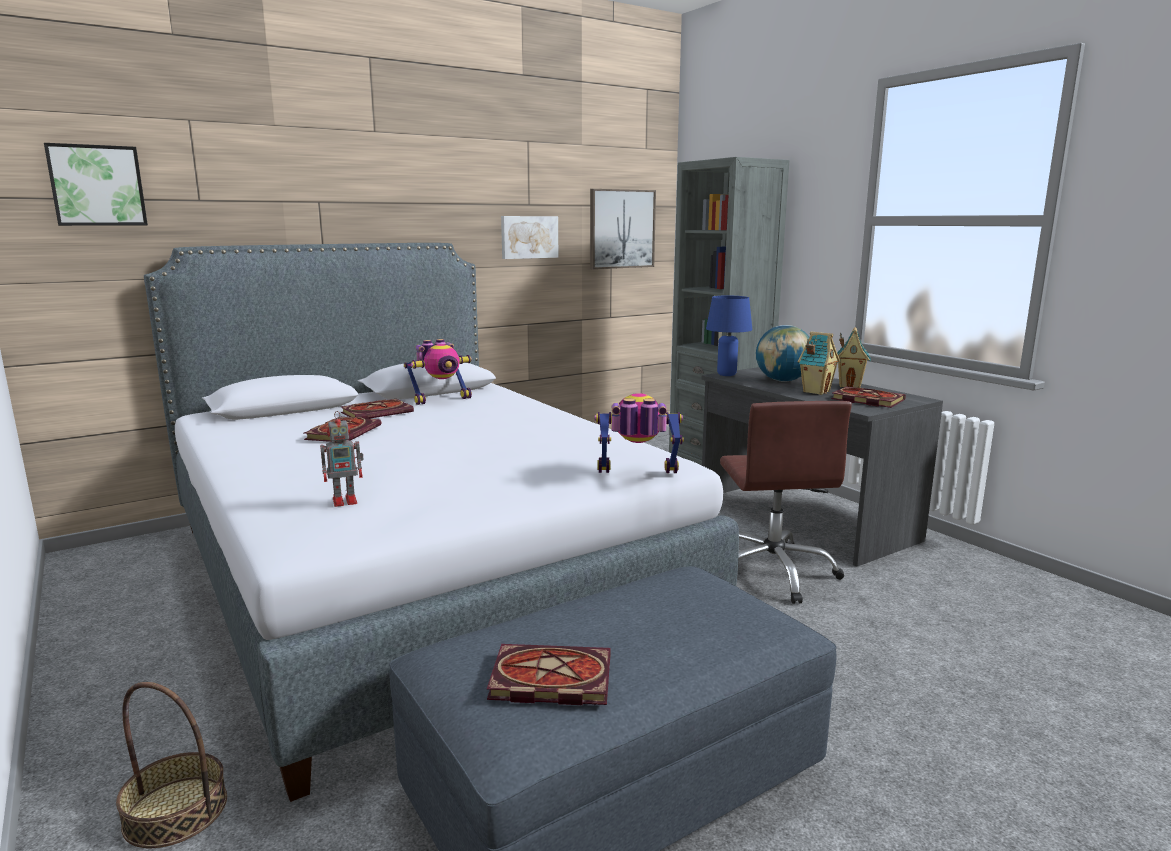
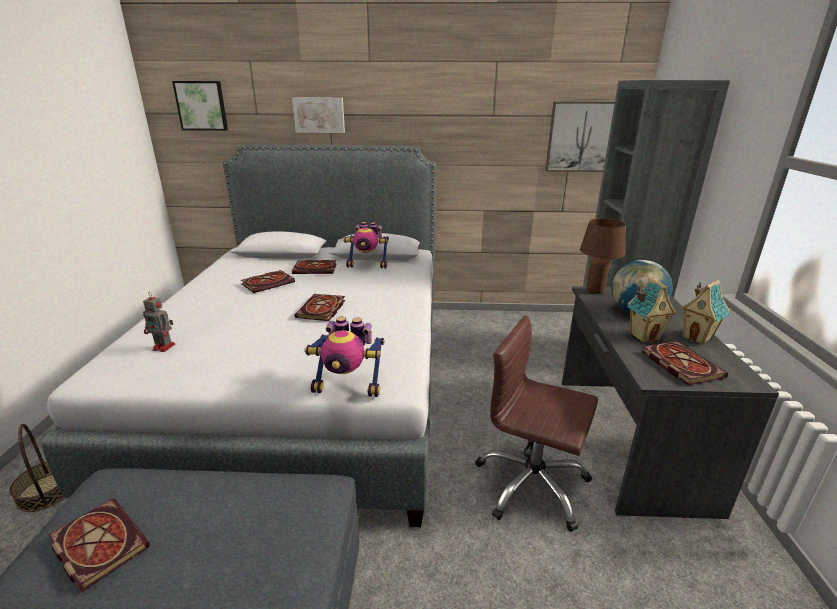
camera: 35 degrees right, 10 degrees up
picture [501,216,558,259] -> picture moved to [292,97,345,133]
toy robot [595,393,684,473] -> toy robot turned 150 degrees clockwise [304,317,385,397]
blue table lamp [706,296,752,376] -> brown table lamp [580,218,626,294]
brown office chair [720,401,852,604] -> brown office chair turned 90 degrees clockwise [475,315,598,532]
none -> book [294,294,345,321]

